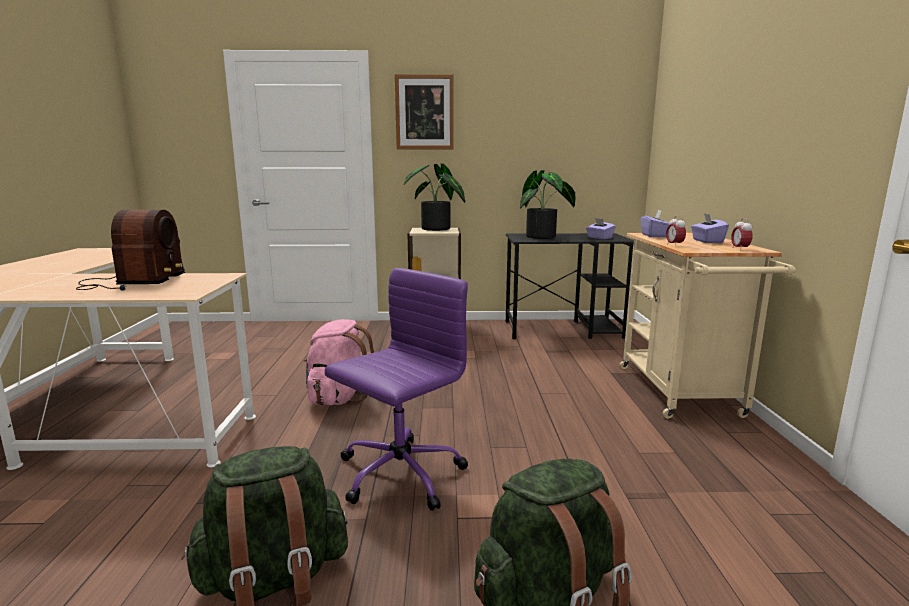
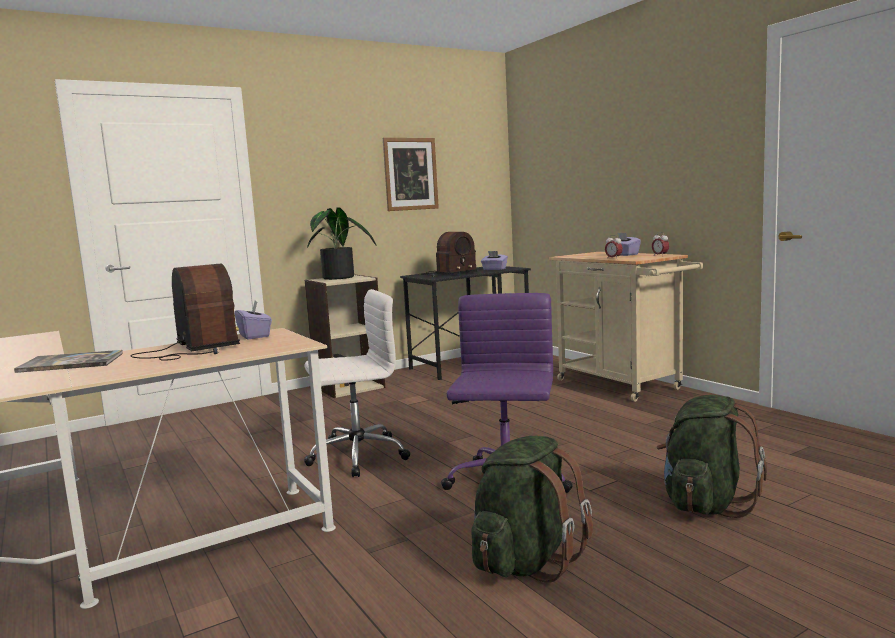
camera: 30 degrees left, 5 degrees down
pink backpack [304,319,374,406] -> white office chair [304,289,410,477]
picture [395,74,454,149] -> picture moved to [383,138,439,211]
potted plant [520,170,576,239] -> radio [419,232,477,277]
purple tissue box [641,210,669,237] -> purple tissue box moved to [235,301,272,339]
none -> book [14,350,123,373]

